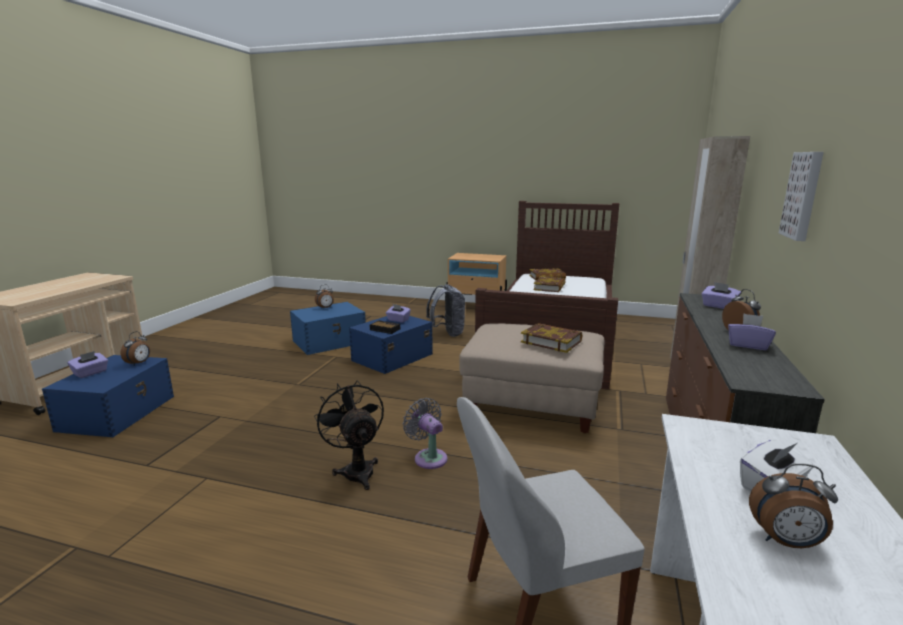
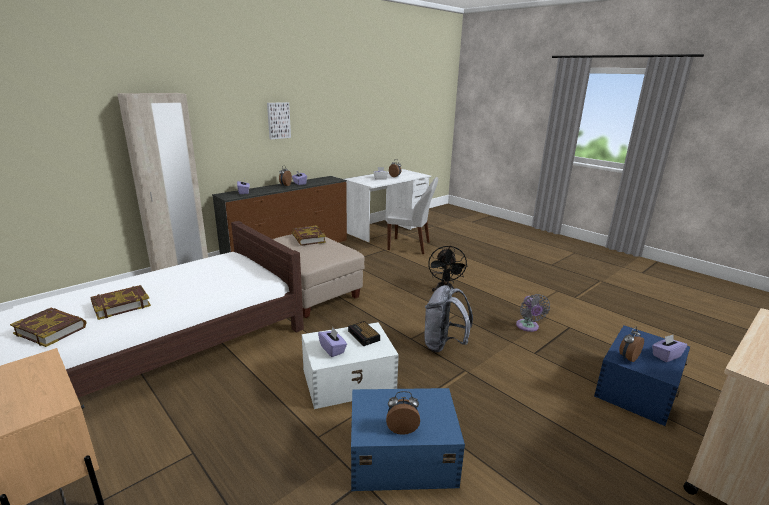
camera: 150 degrees left, 5 degrees up
blue storage box [349,316,433,374] -> white storage box [302,322,399,409]
grey fan [403,398,447,469] -> grey fan moved to [516,294,550,332]
grey backpack [426,284,465,337] -> grey backpack moved to [424,285,473,352]

